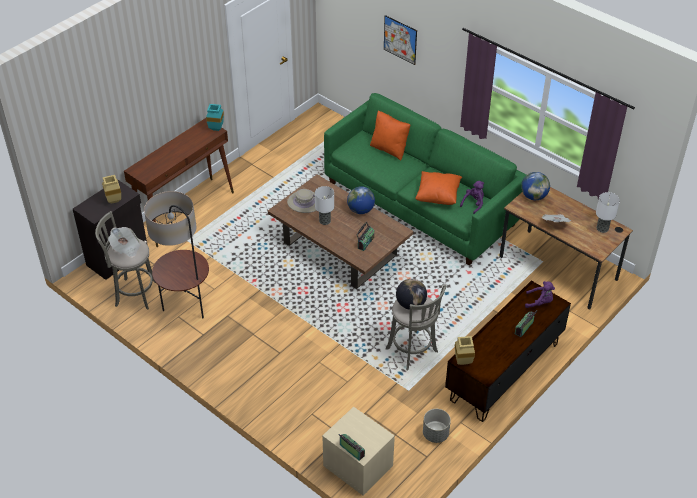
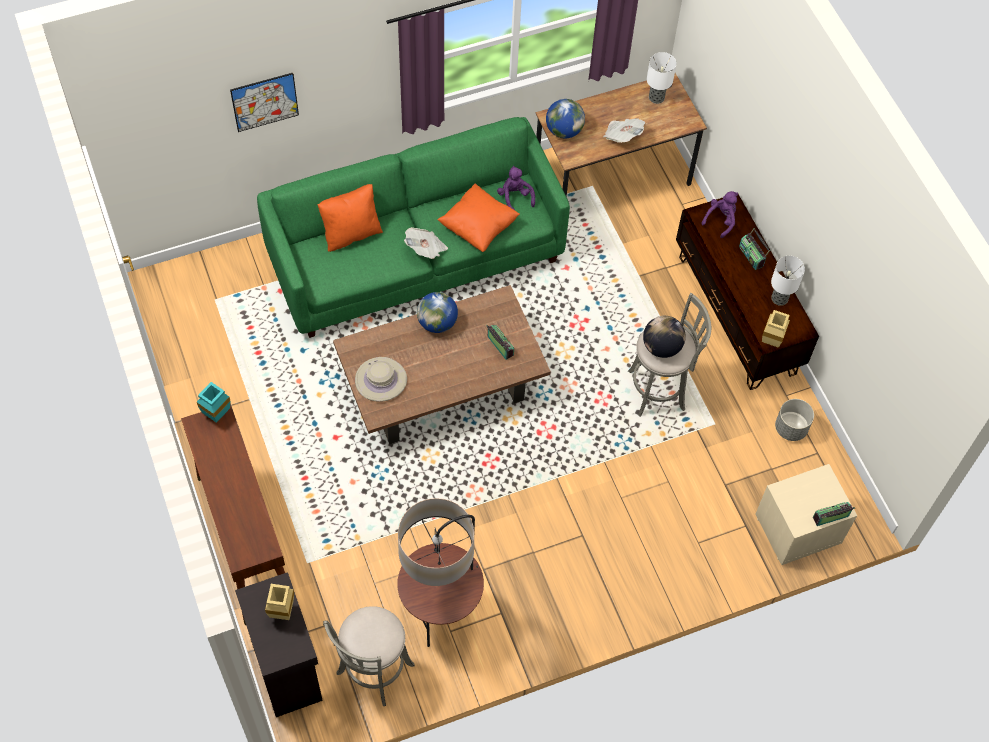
camera: 65 degrees left, 15 degrees up
newspaper [108,227,141,258] -> newspaper moved to [404,227,448,259]
table lamp [315,186,334,225] -> table lamp moved to [771,256,805,306]

